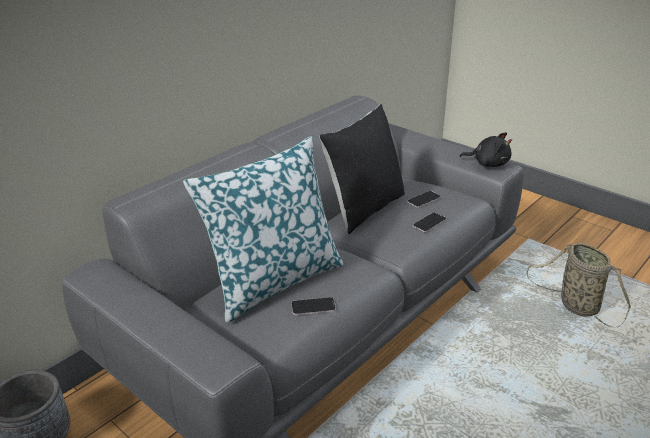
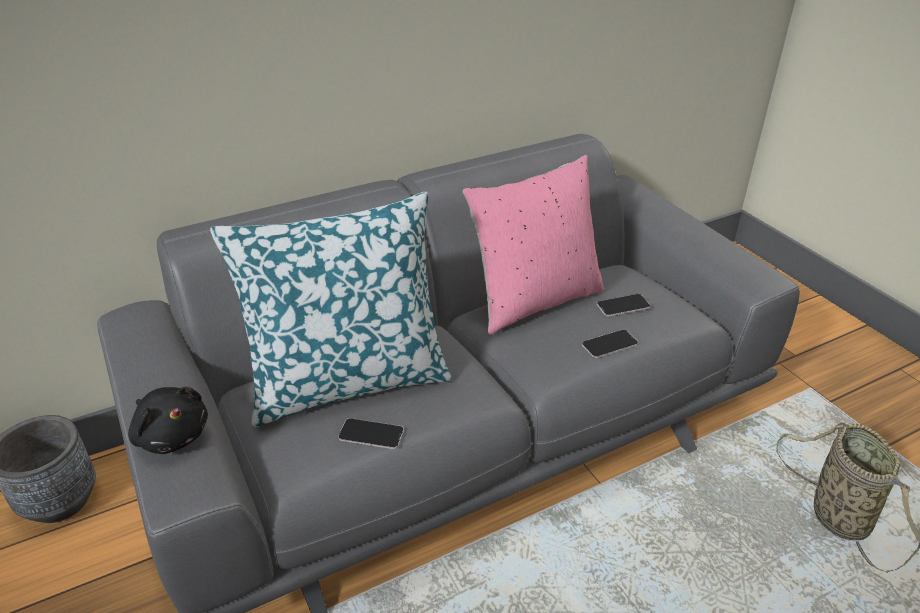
camera: 20 degrees right, 5 degrees up
black pillow [319,104,405,234] -> pink pillow [463,155,604,334]
black plush toy [459,132,512,167] -> black plush toy moved to [128,387,208,454]

